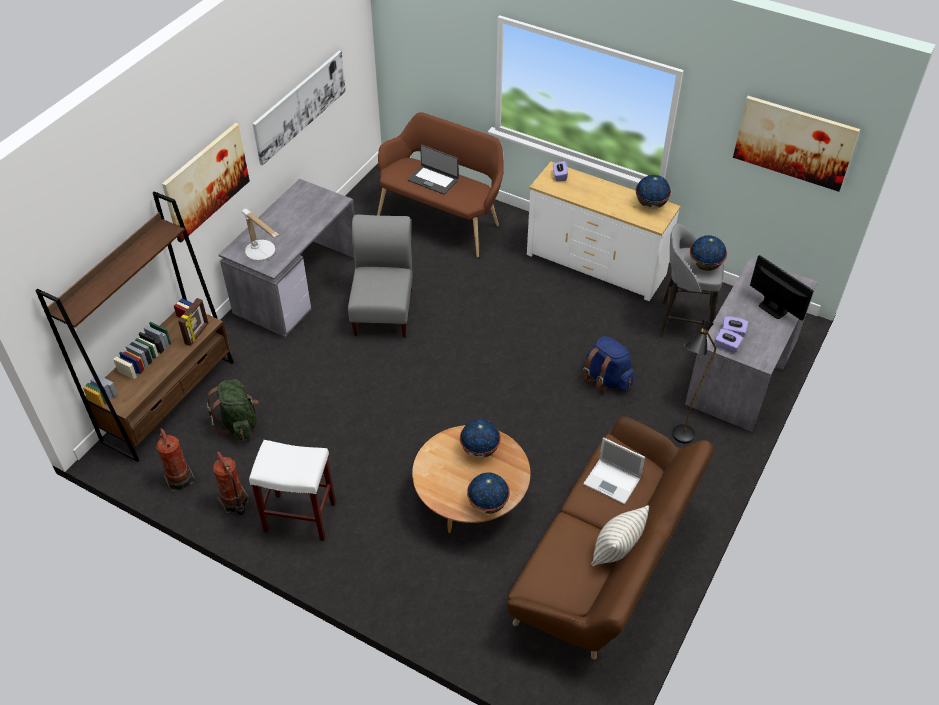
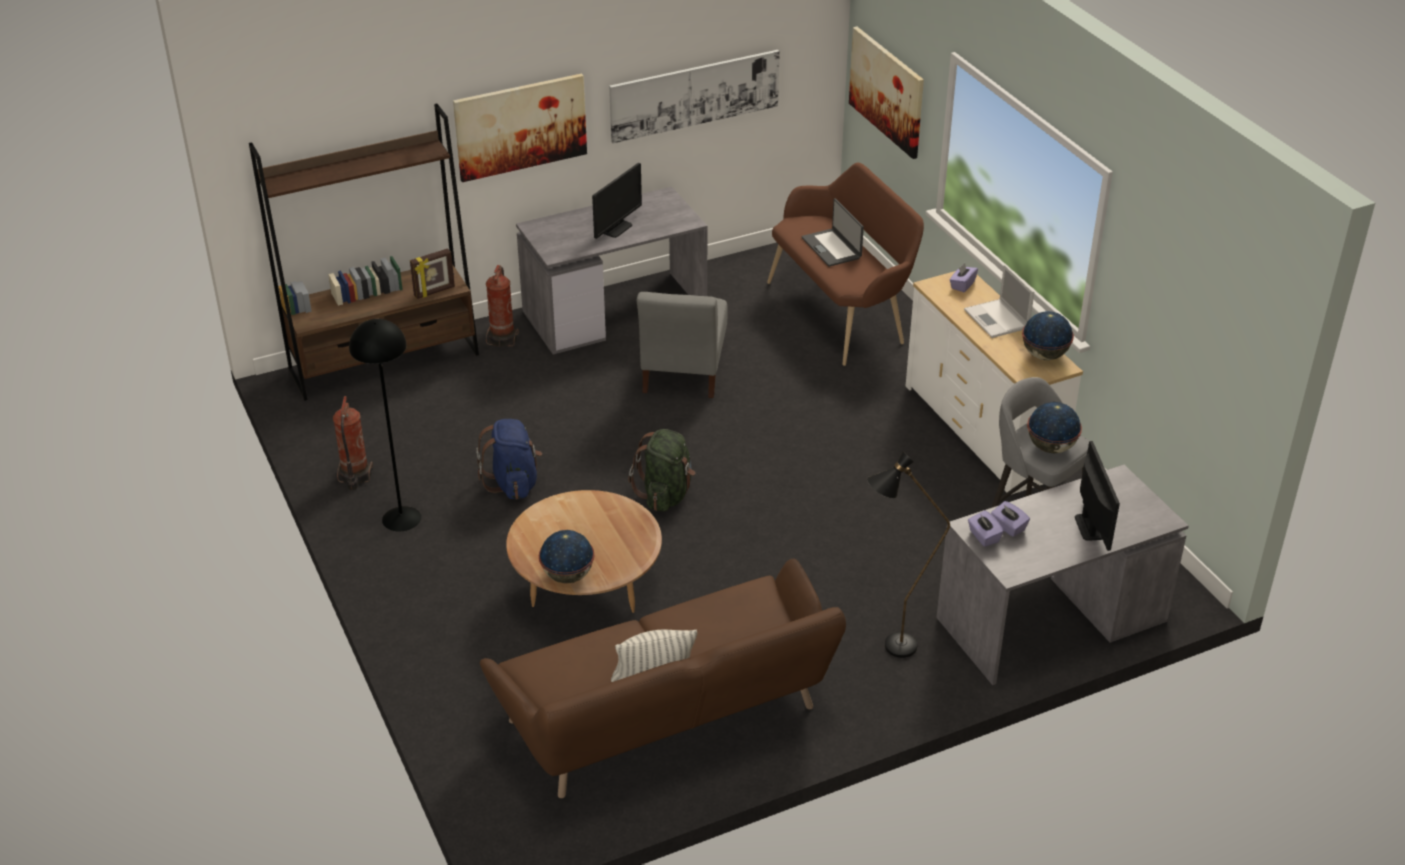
camera: 35 degrees right, 10 degrees down
fire extinguisher [156,428,195,491] -> fire extinguisher moved to [486,265,519,347]
green backpack [207,379,258,440] -> green backpack moved to [628,429,695,511]
table lamp [242,209,279,261] -> none
white stool [249,440,336,541] -> black floor lamp [349,319,421,532]
grey chair [348,215,413,337] -> grey chair turned 150 degrees clockwise [637,292,727,398]
globe [460,419,501,458] -> none
blue backpack [583,336,634,393] -> blue backpack moved to [476,419,542,499]
laptop [583,437,645,504] -> laptop moved to [964,265,1034,338]
picture [733,96,860,192] -> picture moved to [849,26,924,159]
none -> monitor [592,163,642,239]

